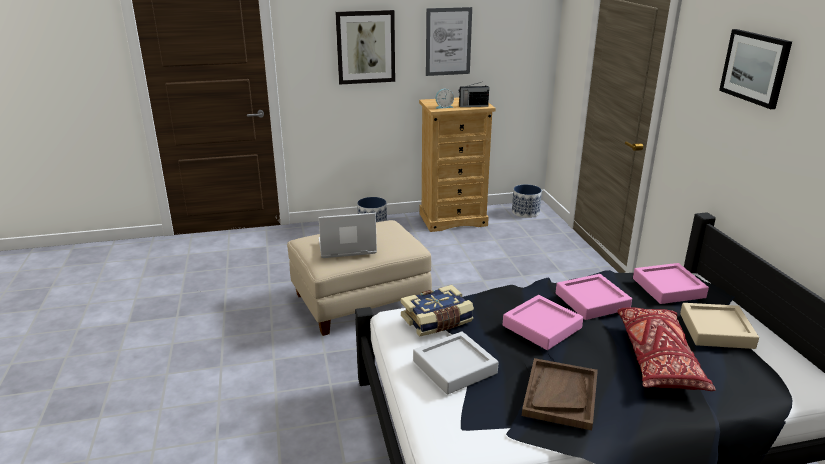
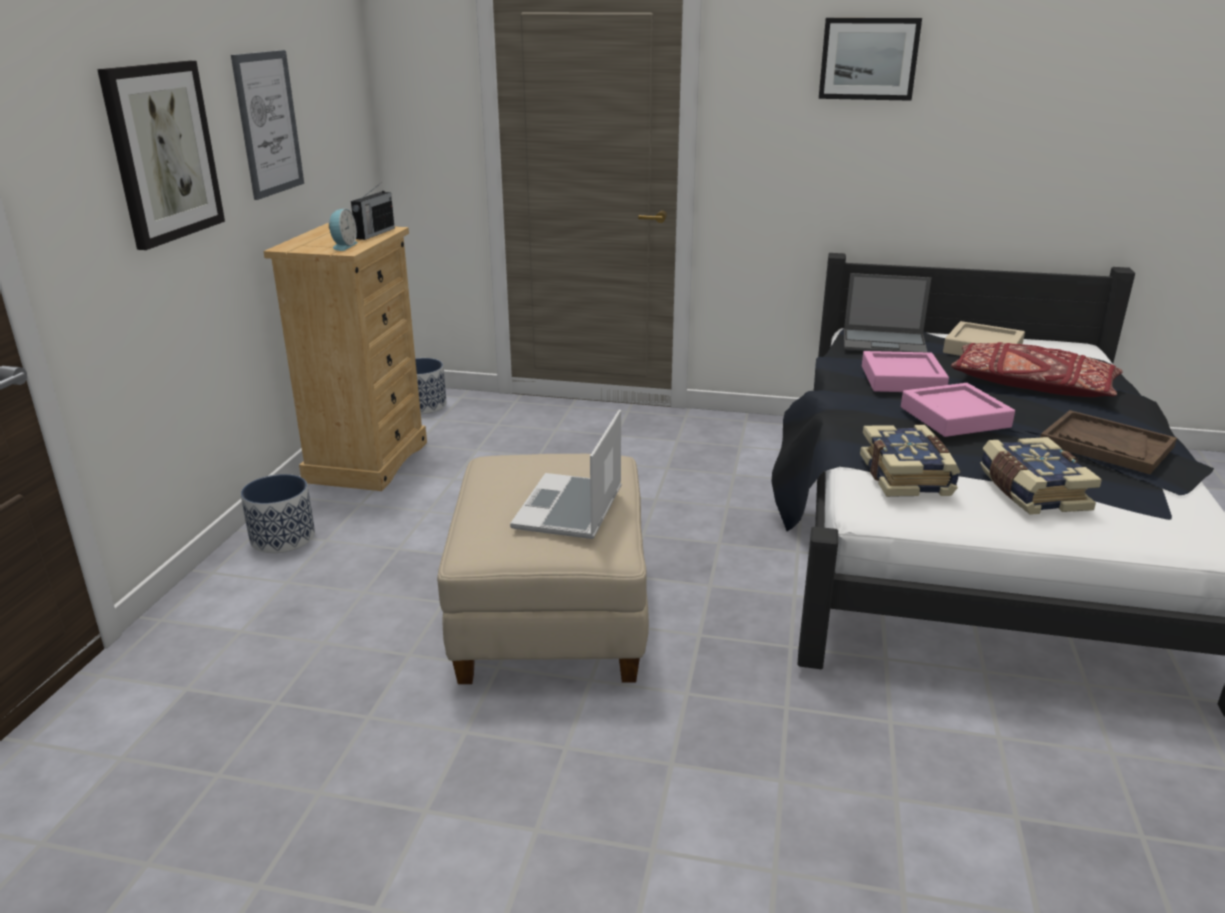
camera: 65 degrees left, 0 degrees up
grey tray [413,331,498,395] -> book [980,437,1102,515]
pink tray [633,263,709,304] -> laptop [844,273,931,352]

